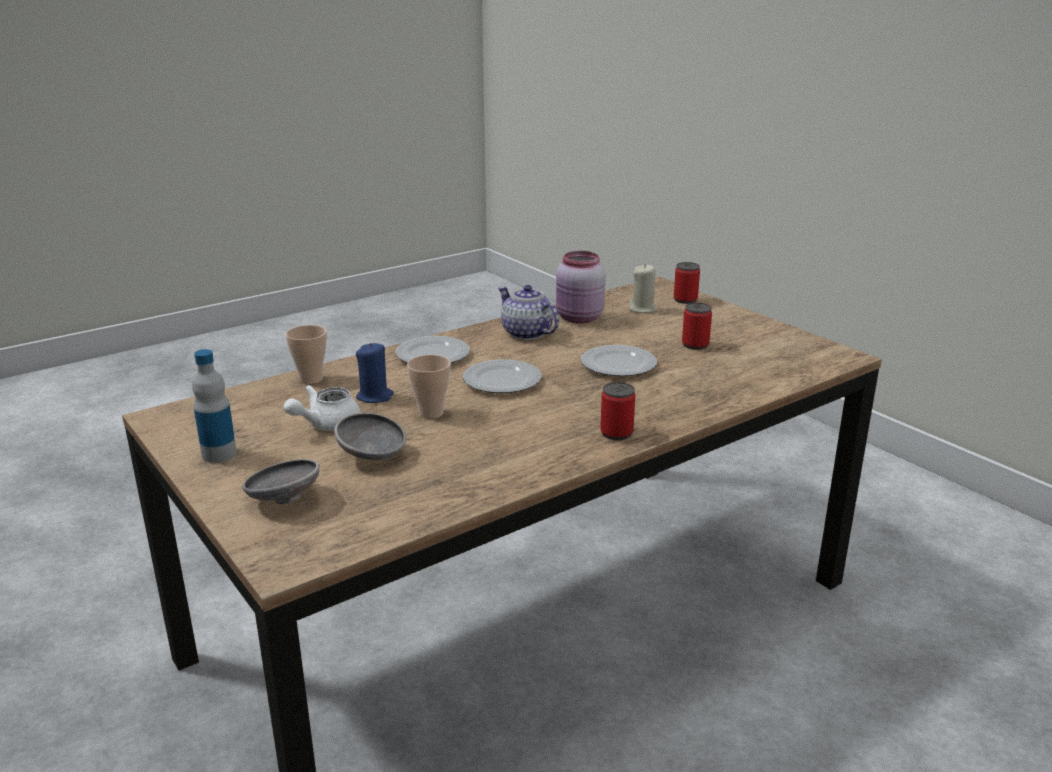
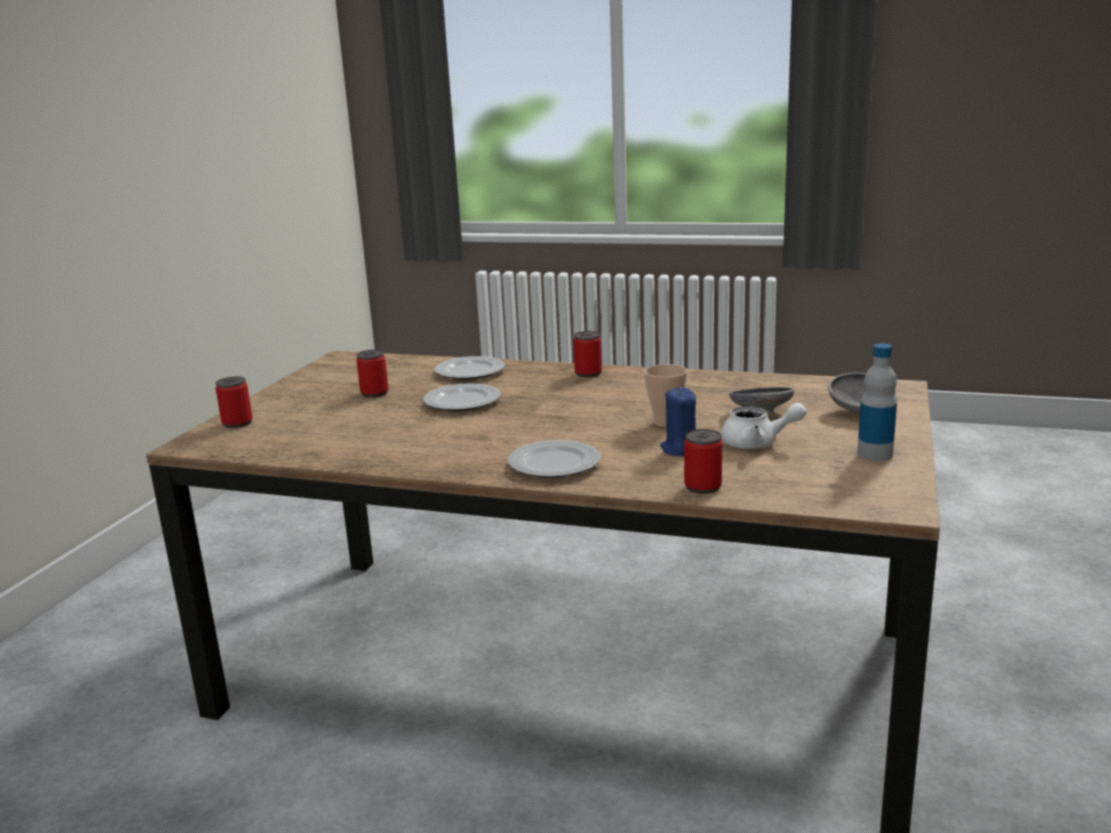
camera: 125 degrees left, 5 degrees down
cup [286,325,327,384] -> can [684,429,722,494]
plate [463,359,542,393] -> plate moved to [434,356,505,380]
teapot [498,285,559,340] -> none
pink jar [556,251,605,324] -> none
beige candle [629,264,657,313] -> none

